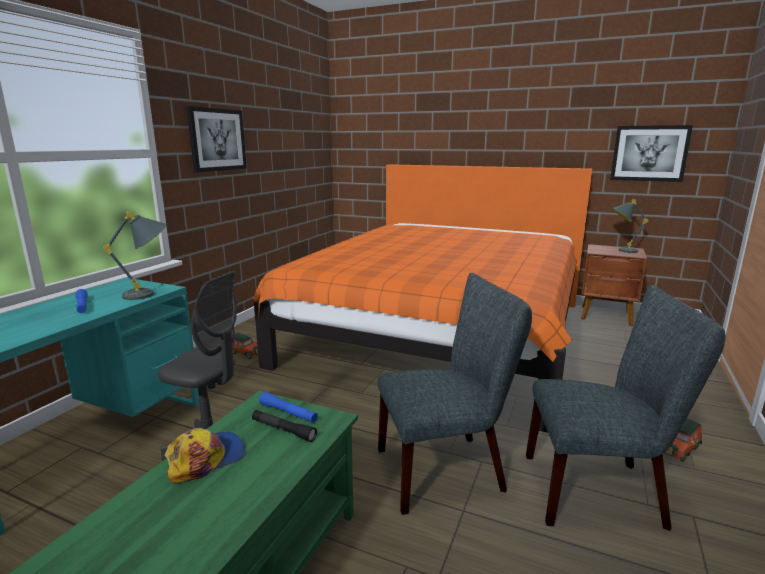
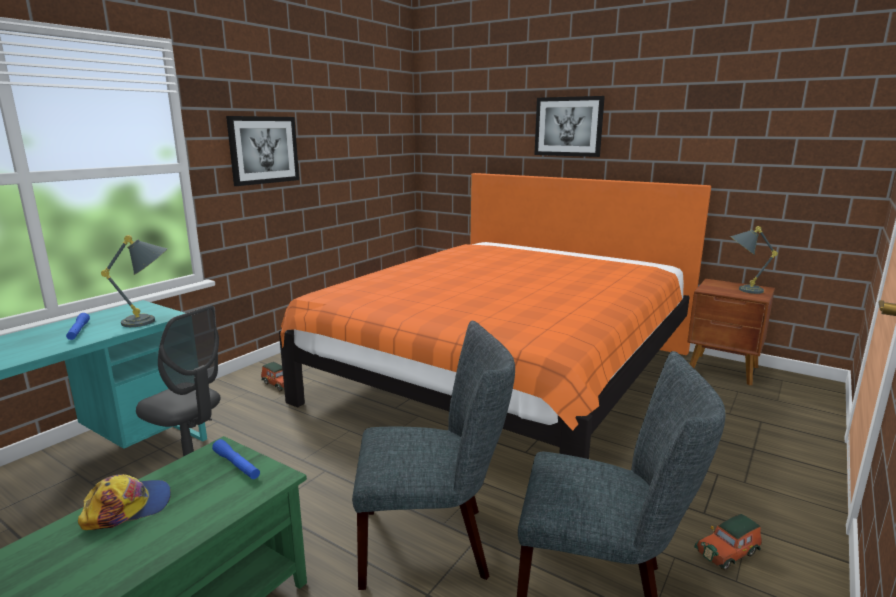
camera: 10 degrees right, 0 degrees up
black flashlight [252,410,317,442] -> none
picture [610,125,693,182] -> picture moved to [534,96,605,157]

